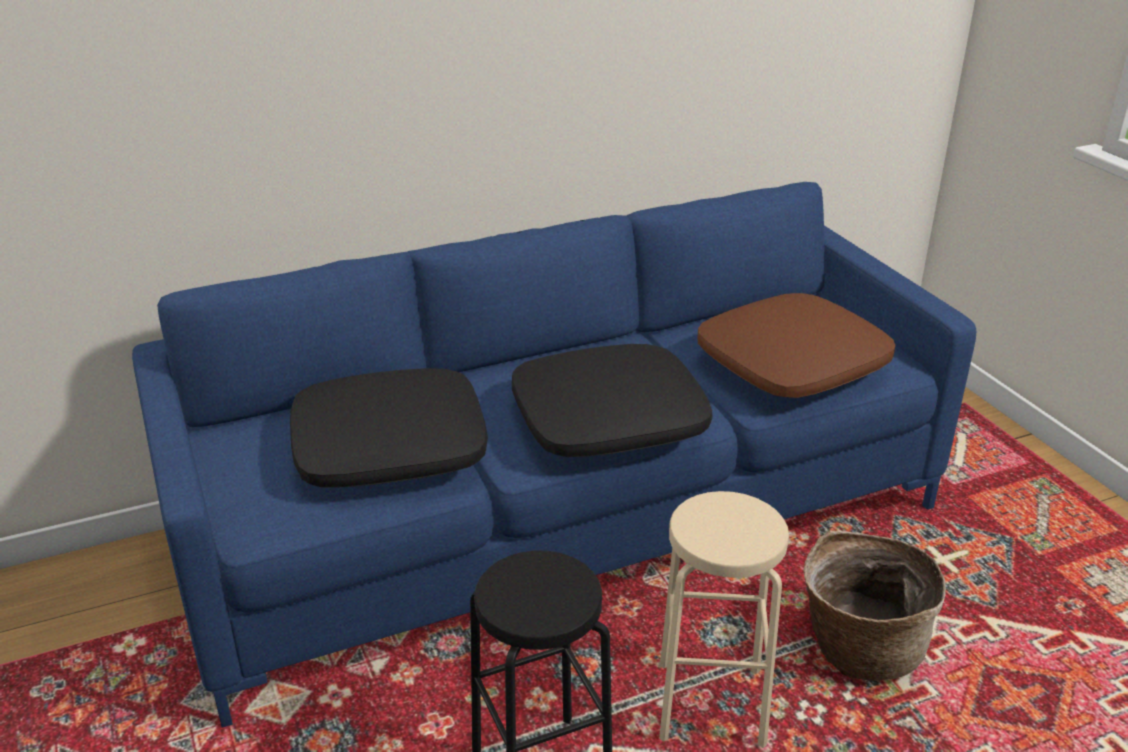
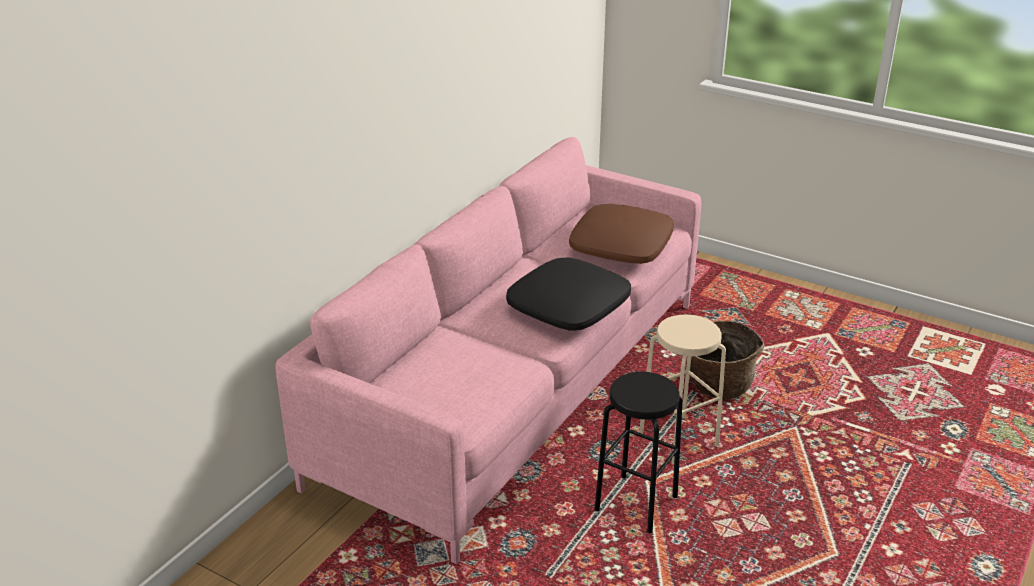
camera: 35 degrees left, 0 degrees up
blue sofa [132,182,976,728] -> pink sofa [276,137,701,564]
black pillow [290,368,488,488] -> none

